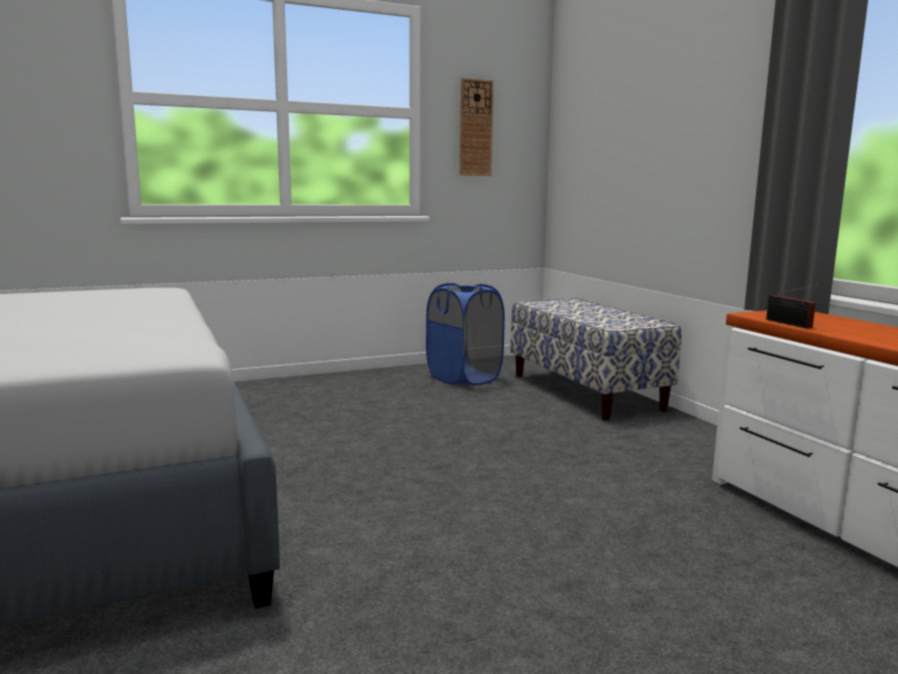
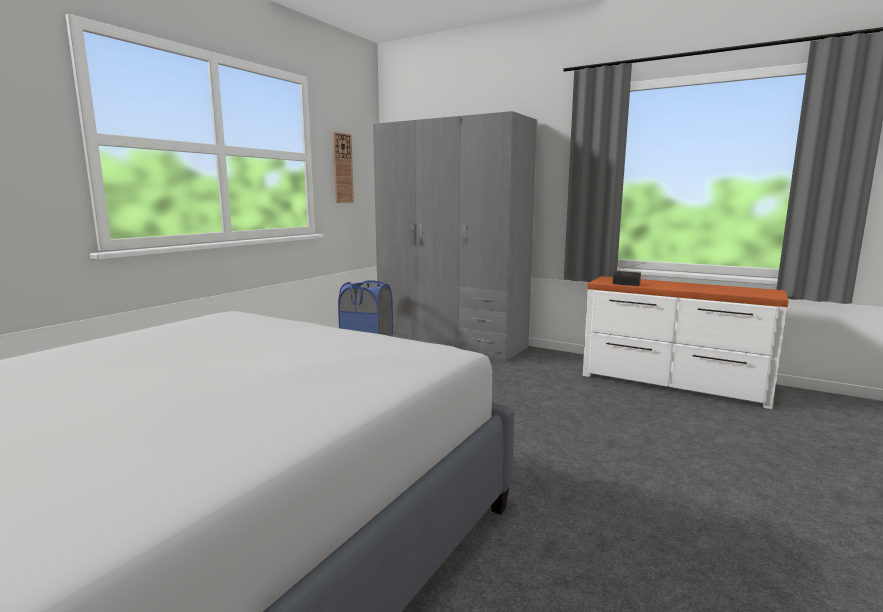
camera: 35 degrees left, 0 degrees up
bench [510,298,681,420] -> grey wardrobe [373,111,537,361]

